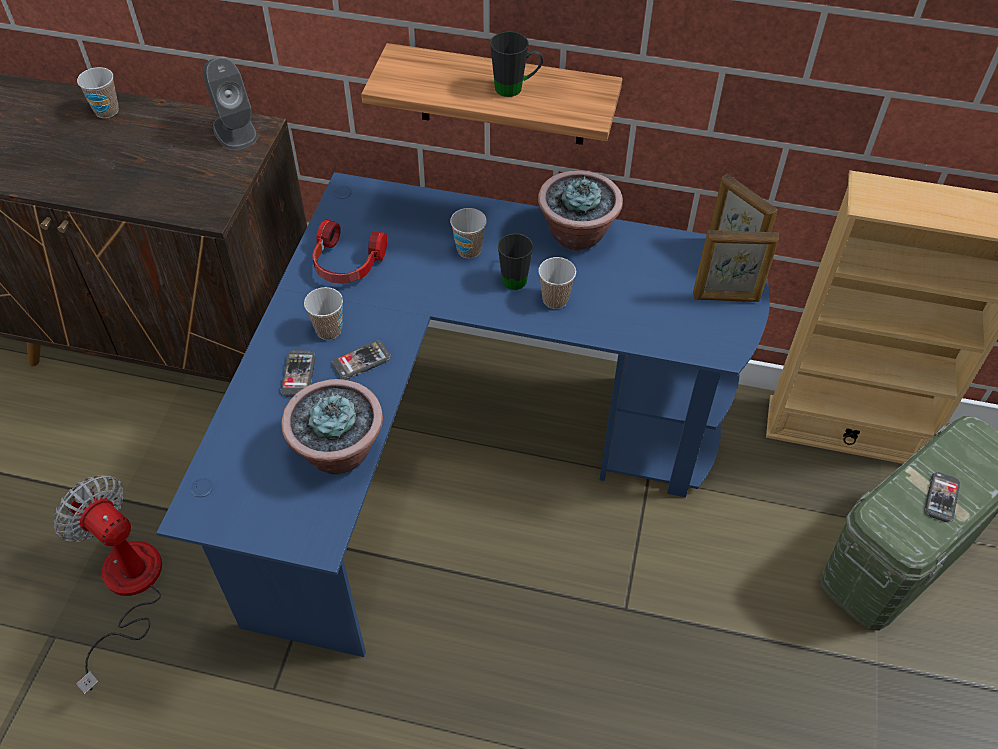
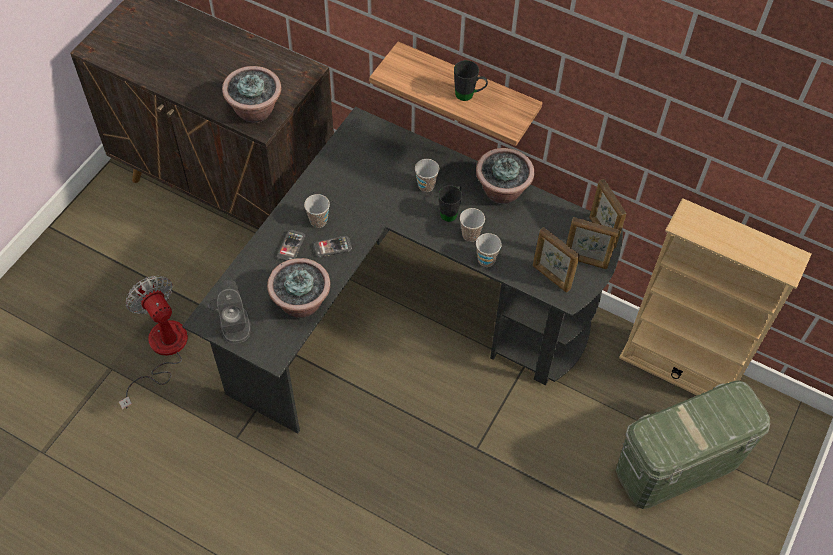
camera: 15 degrees right, 5 degrees up
cup [77,67,119,118] -> cup moved to [476,233,502,267]
blue desk [157,172,770,657] -> black desk [182,107,623,433]
grey speaker [203,58,258,150] -> grey speaker moved to [217,280,251,344]
headphones [312,220,387,284] -> none
phone [924,472,960,522] -> none
none -> potted plant [222,66,281,123]
none -> picture frame [533,227,580,292]

